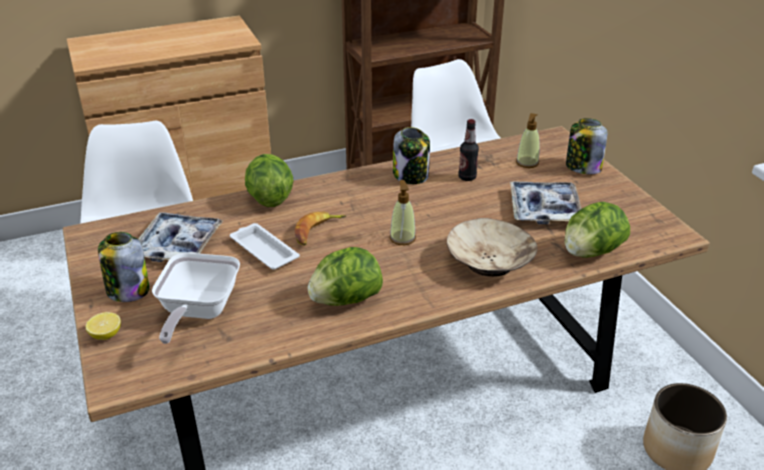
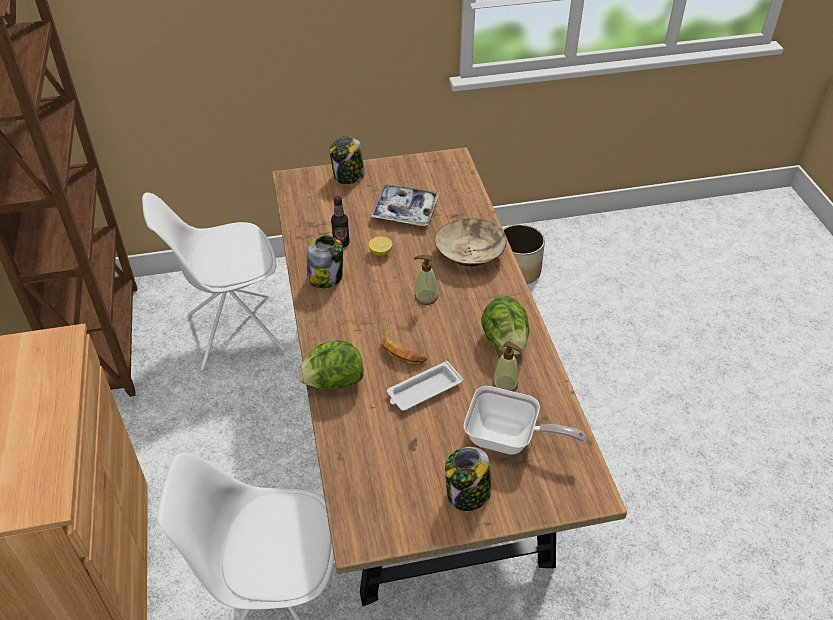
camera: 80 degrees left, 10 degrees up
lemon [86,312,121,340] -> lemon moved to [369,237,392,256]
tray [138,212,223,262] -> none
soap dispenser [516,113,540,168] -> soap dispenser moved to [493,341,522,392]
lettuce [565,202,630,258] -> none

